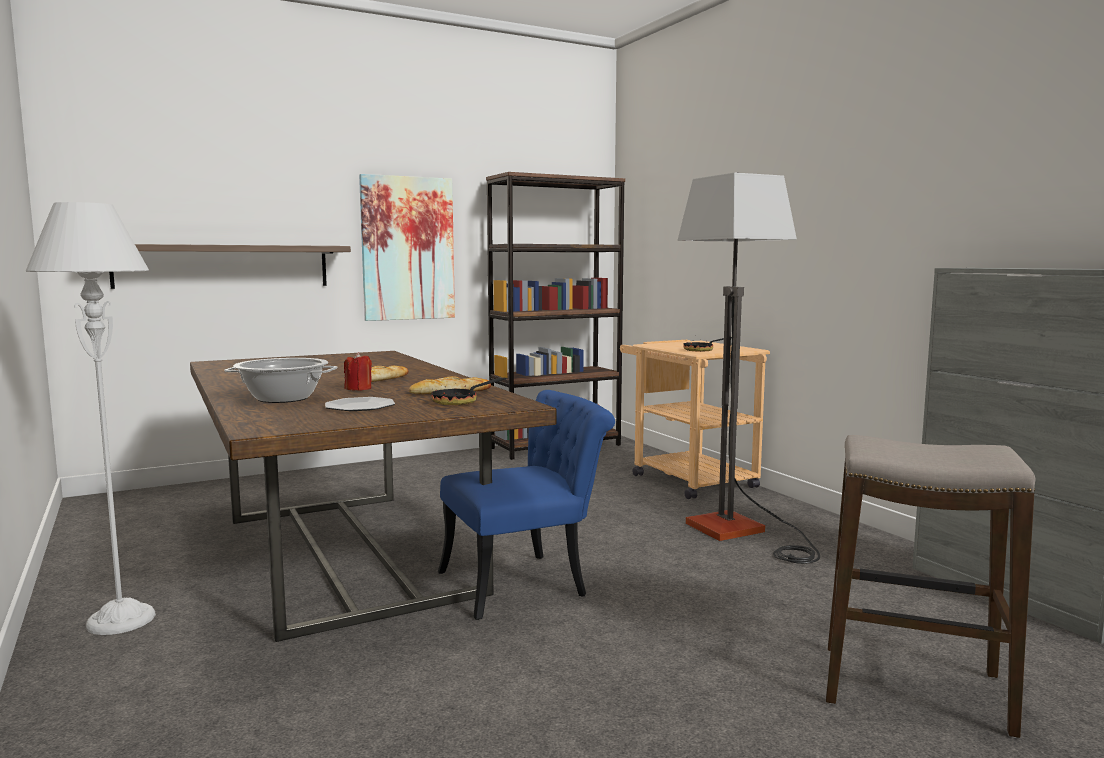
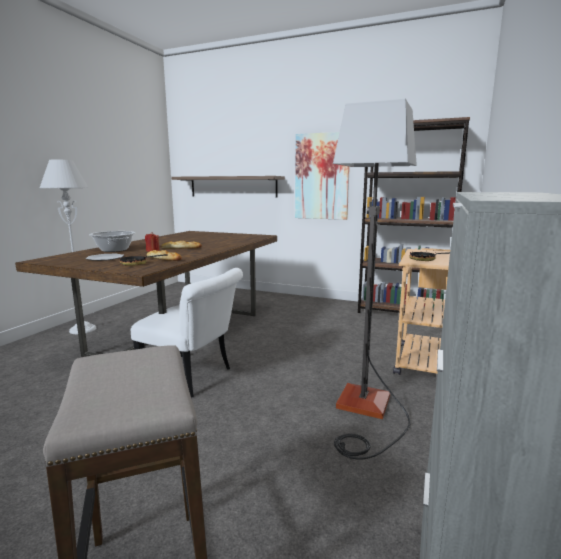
camera: 50 degrees right, 5 degrees up
blue chair [438,390,615,620] -> white chair [131,268,243,398]

